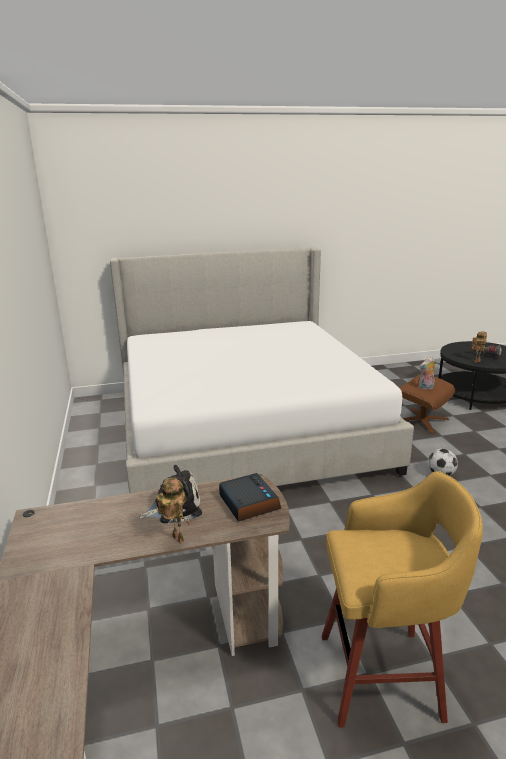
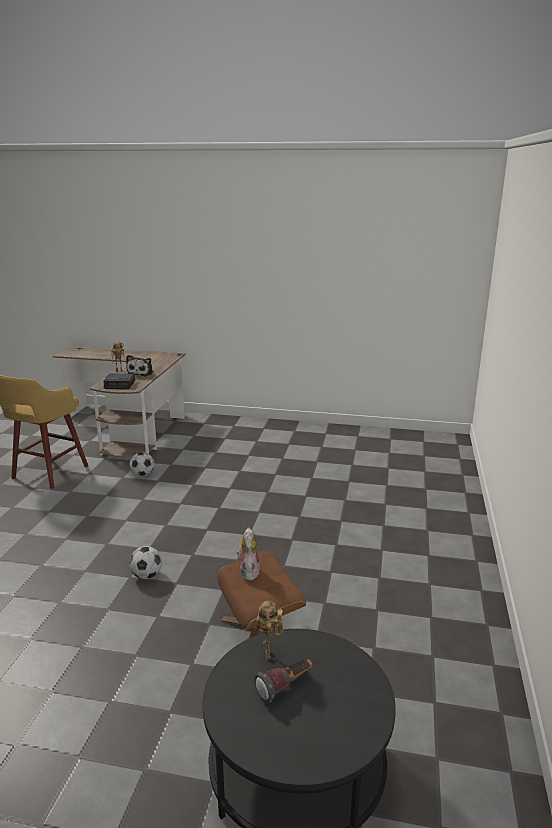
camera: 115 degrees right, 0 degrees up
bed [110,247,414,493] -> none
none -> football [130,452,154,476]

